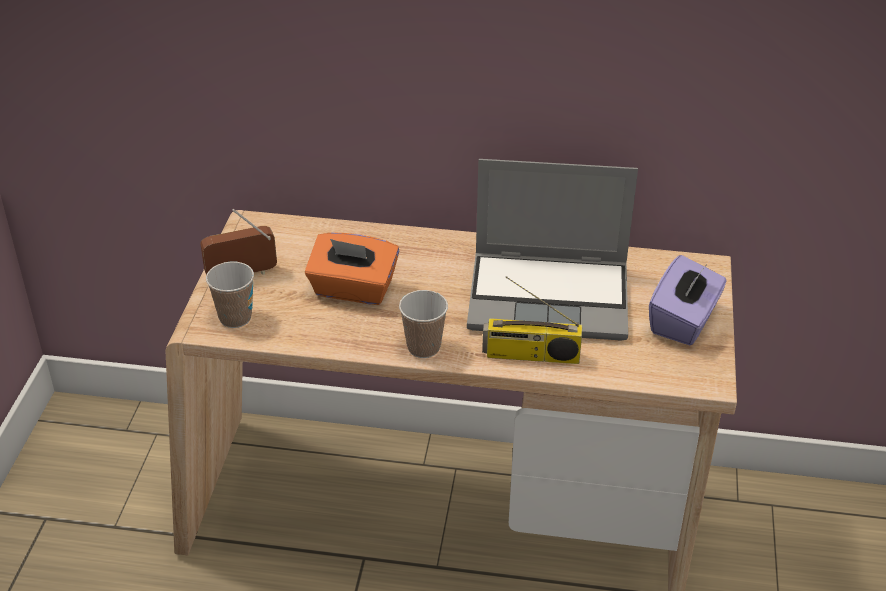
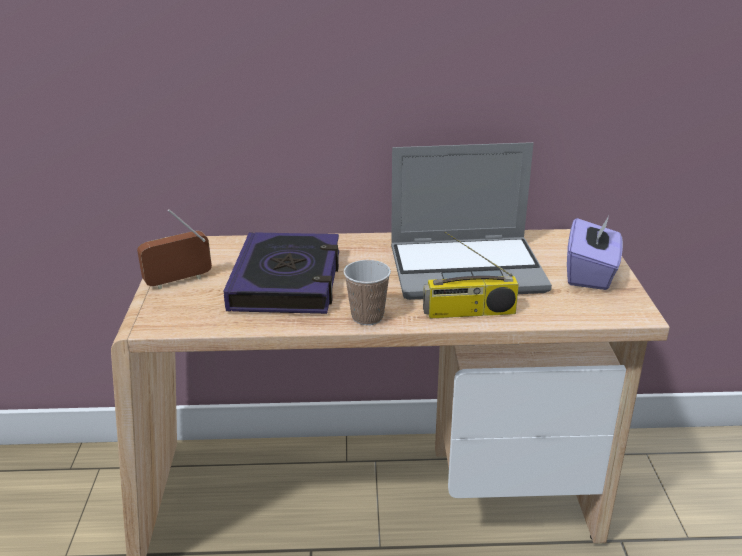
camera: 10 degrees left, 10 degrees down
cup [206,261,254,328] -> none
orange tissue box [305,232,399,305] -> book [224,232,339,314]

